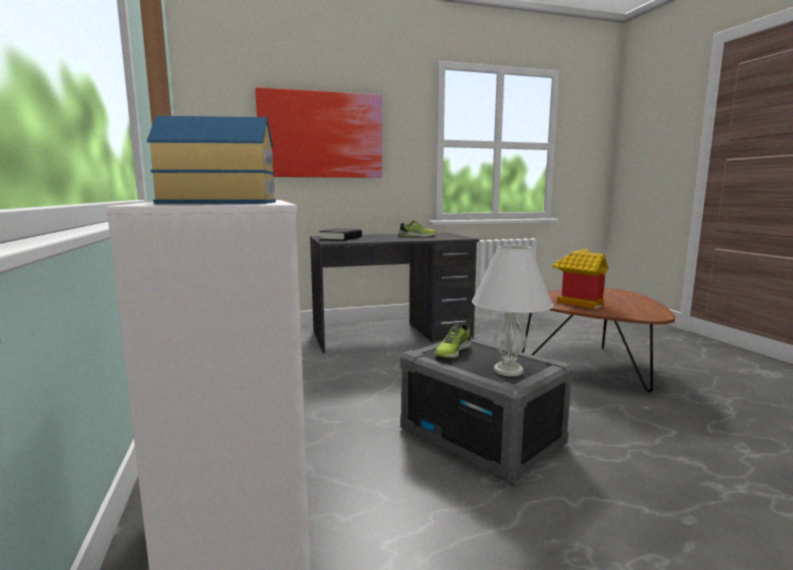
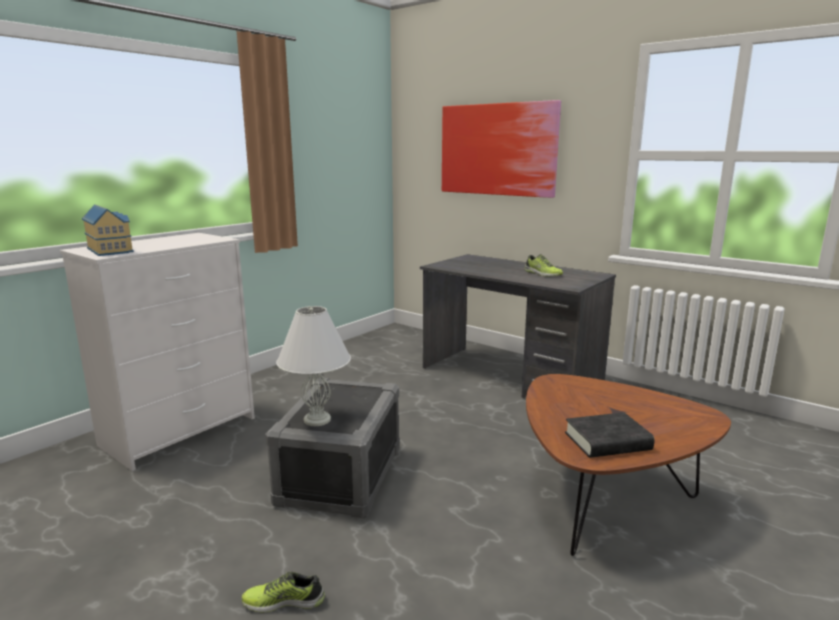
camera: 55 degrees right, 5 degrees up
black book [319,228,362,241] -> black book moved to [565,412,655,458]
shoe [435,324,472,358] -> shoe moved to [242,572,325,613]
toy house [552,249,609,309] -> none

